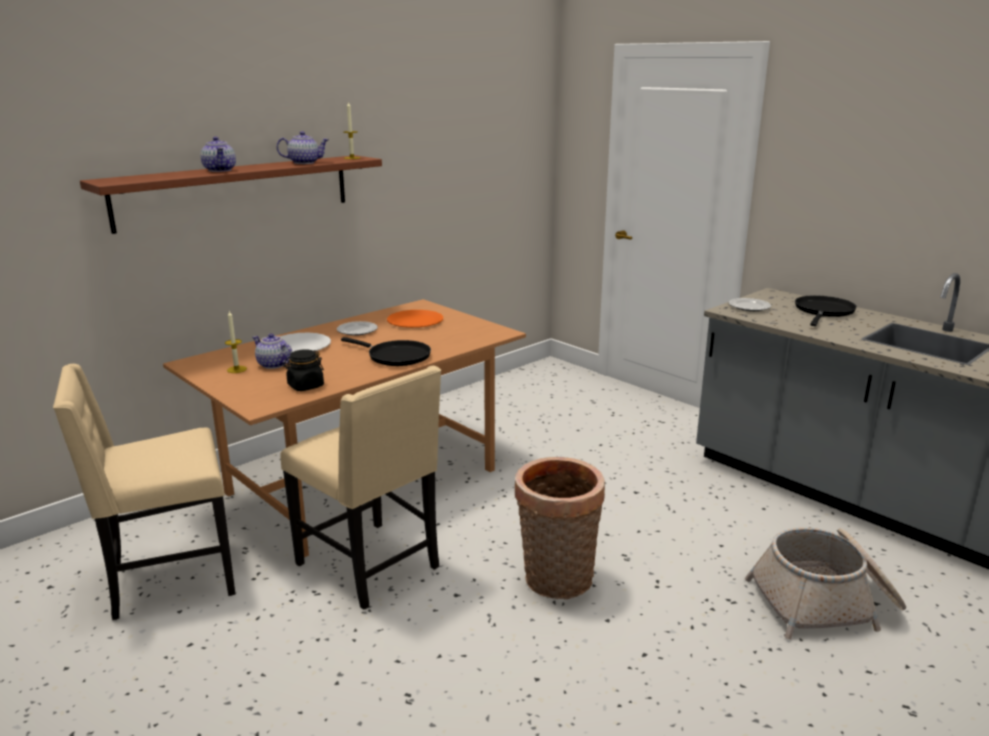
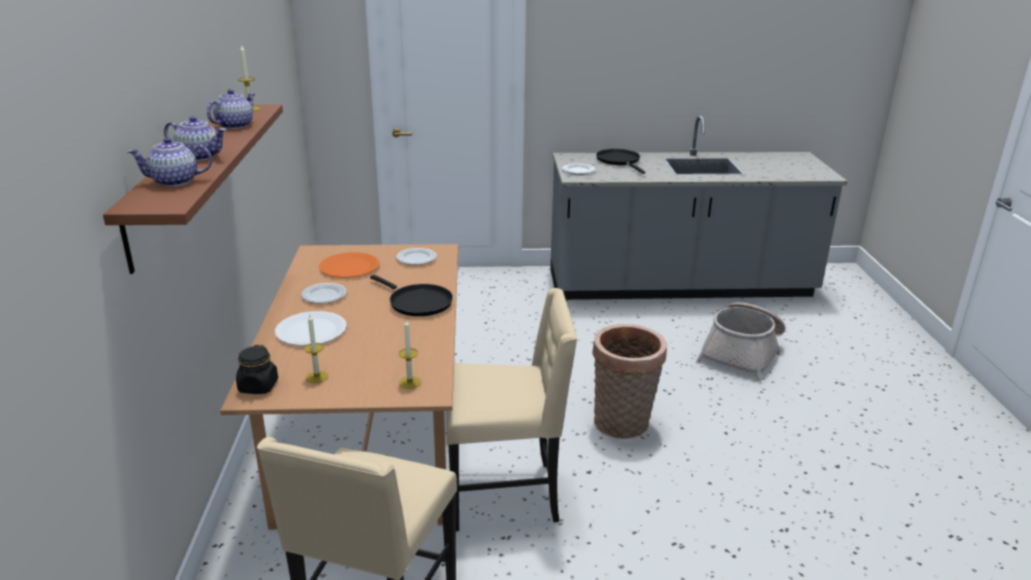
camera: 50 degrees left, 5 degrees up
teapot [253,333,292,369] -> teapot moved to [127,137,212,187]
black jar [283,349,324,391] -> black jar moved to [236,345,278,394]
black frying pan [341,337,431,366] -> black frying pan turned 60 degrees clockwise [370,275,453,316]
none -> plate [396,248,437,265]
none -> candle [399,319,421,389]

